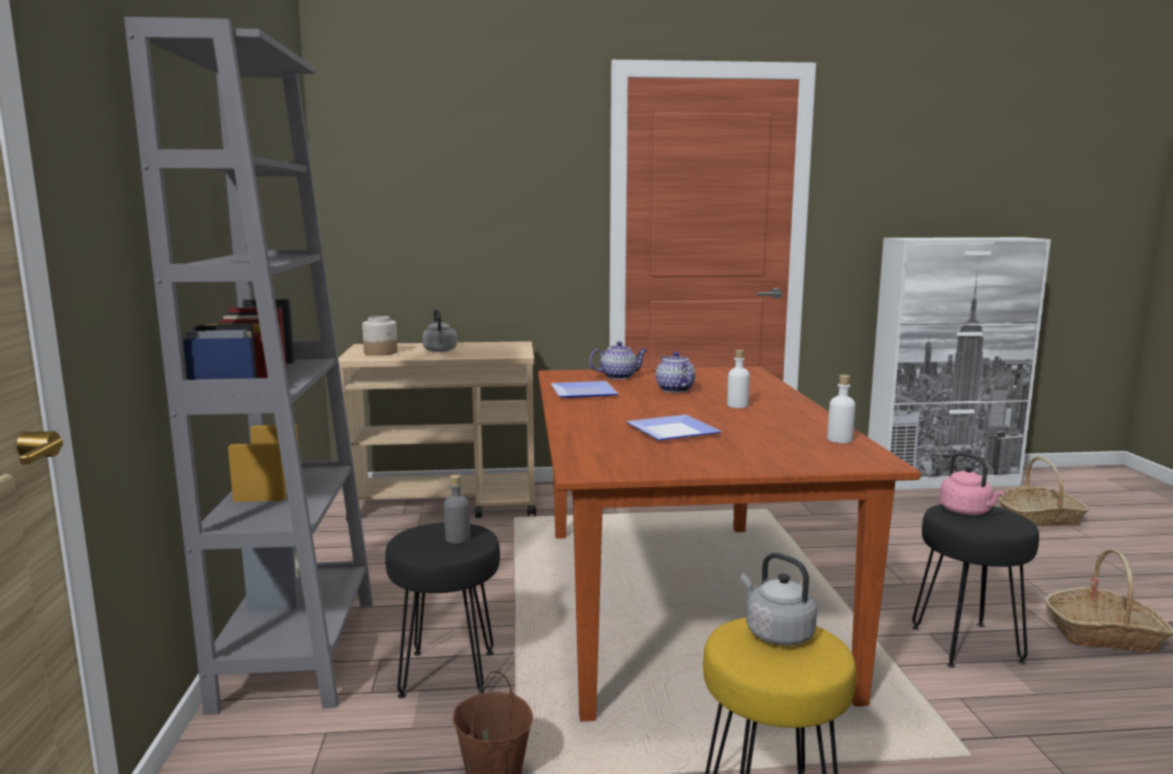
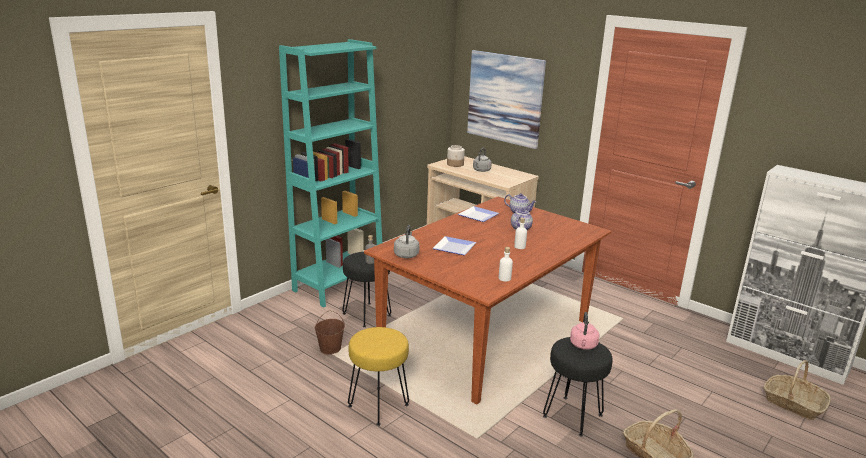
camera: 45 degrees right, 10 degrees up
grey bookcase [124,17,373,715] -> turquoise bookcase [279,39,382,307]
grey kettle [741,553,817,646] -> grey kettle moved to [394,225,420,258]
none -> picture [467,50,546,149]

